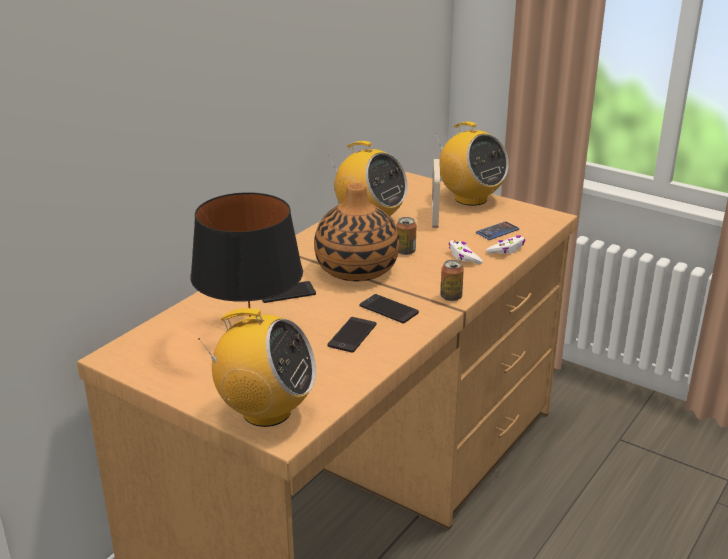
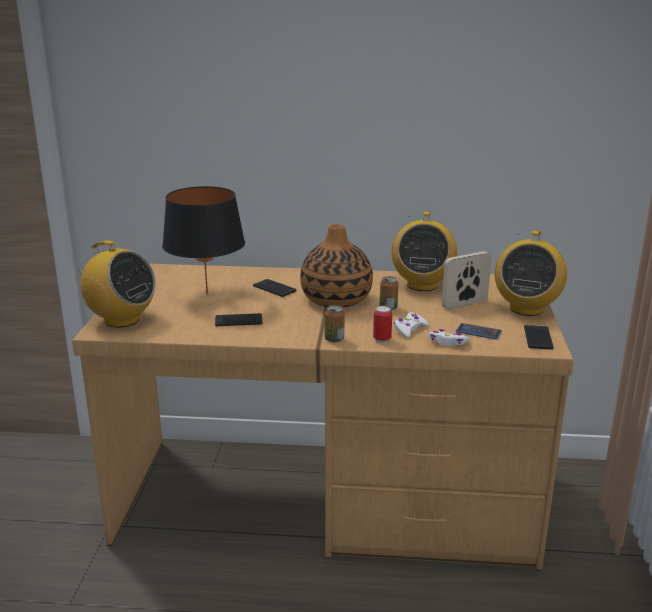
camera: 60 degrees right, 5 degrees down
radio [198,308,316,427] -> radio turned 45 degrees counterclockwise [72,240,156,328]
phone [360,294,419,323] -> phone moved to [524,325,554,349]
none -> can [373,306,392,343]

